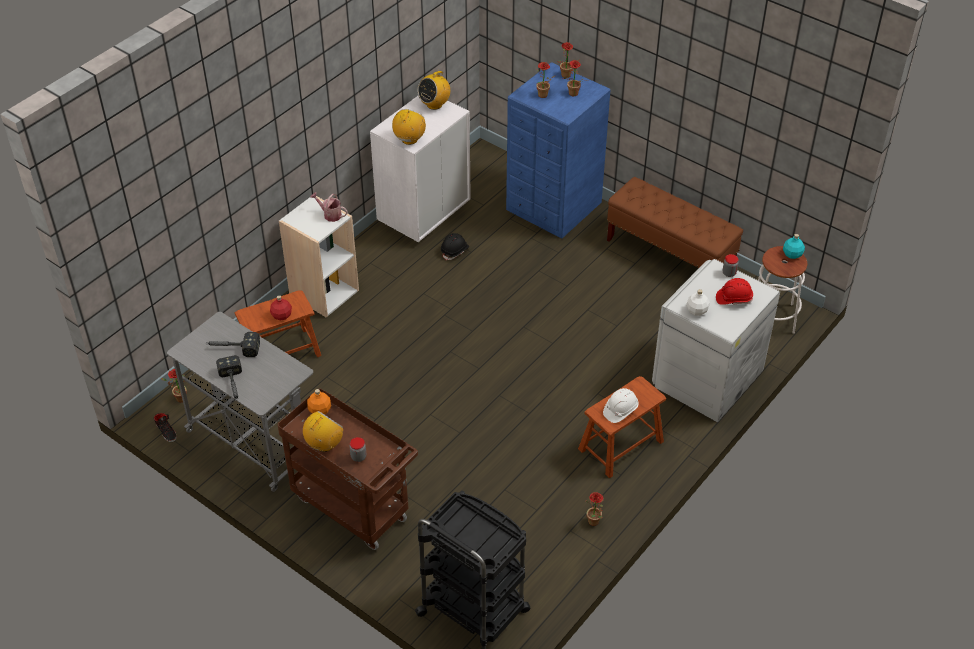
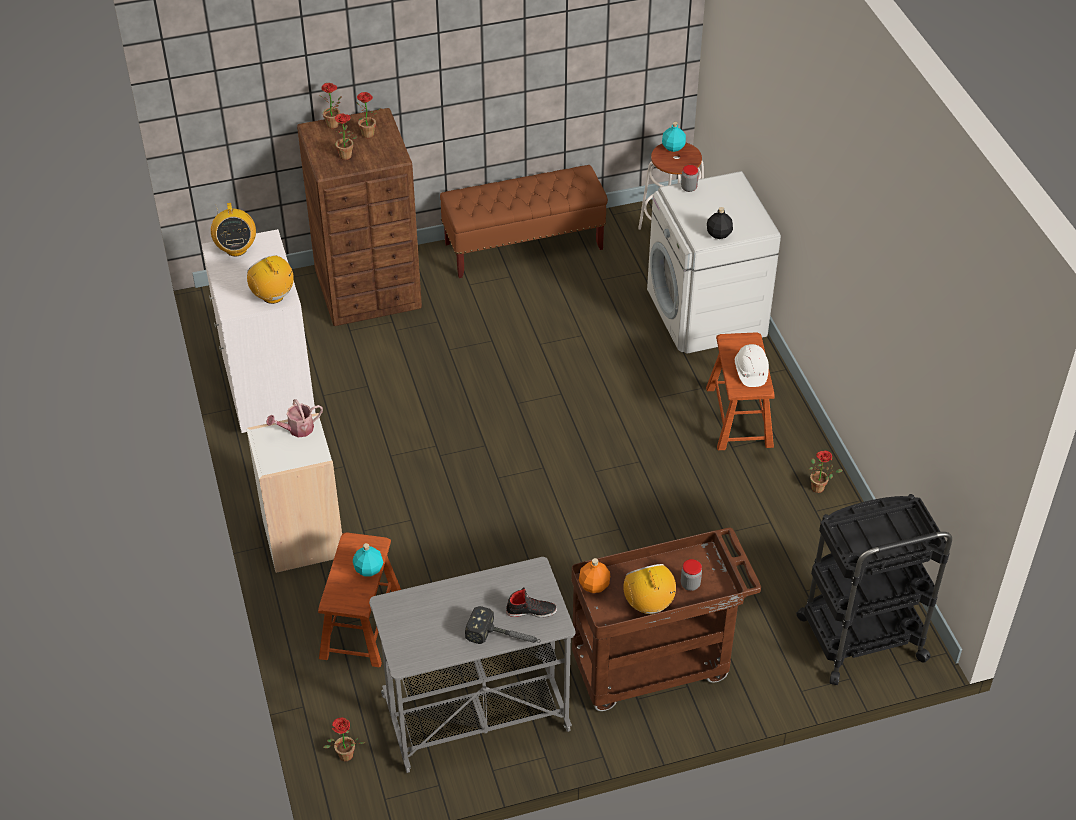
camera: 55 degrees left, 0 degrees up
black shoe [154,413,177,442] -> black shoe moved to [506,587,557,618]
hammer [206,332,260,357] -> none
red bottle [270,295,292,320] -> turquoise bottle [353,543,383,576]
black hard hat [441,233,469,261] -> none
blue dresser [506,62,610,239] -> brown dresser [297,108,422,326]
white bottle [686,289,710,316] -> black bottle [707,207,733,239]
red hard hat [716,278,753,305] -> none

